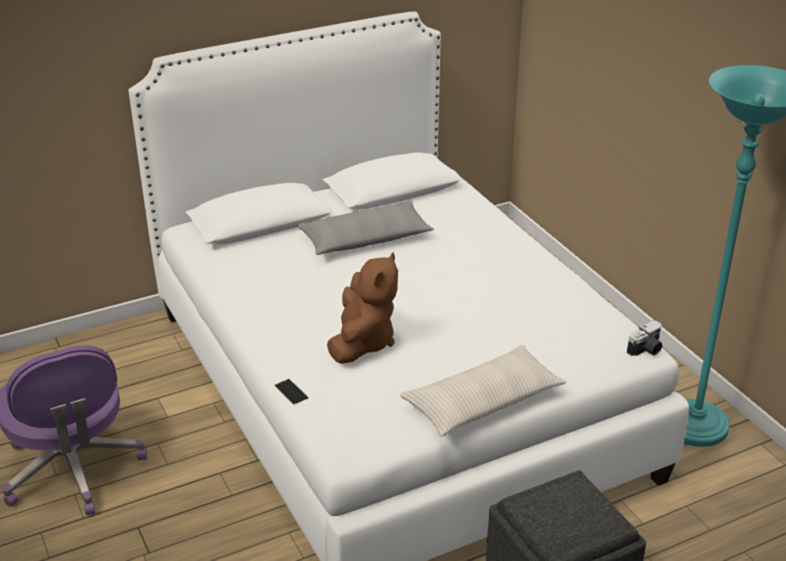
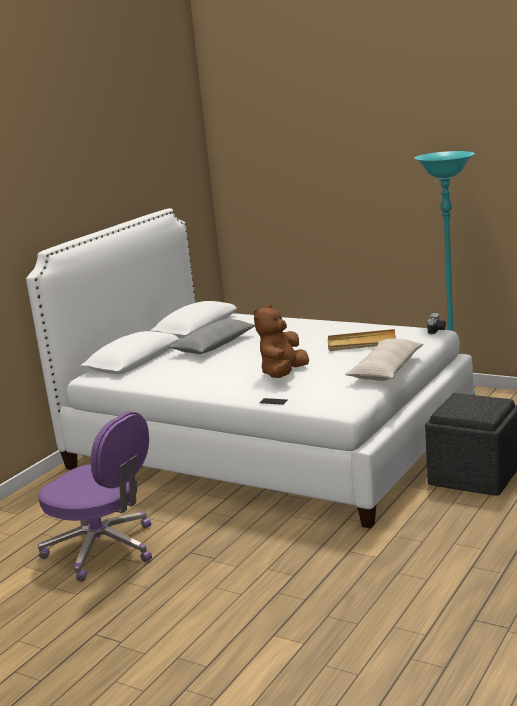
camera: 30 degrees left, 15 degrees down
brown plush toy [327,252,398,364] -> brown plush toy turned 135 degrees counterclockwise [254,304,309,378]
none -> beige tray [328,329,396,351]

